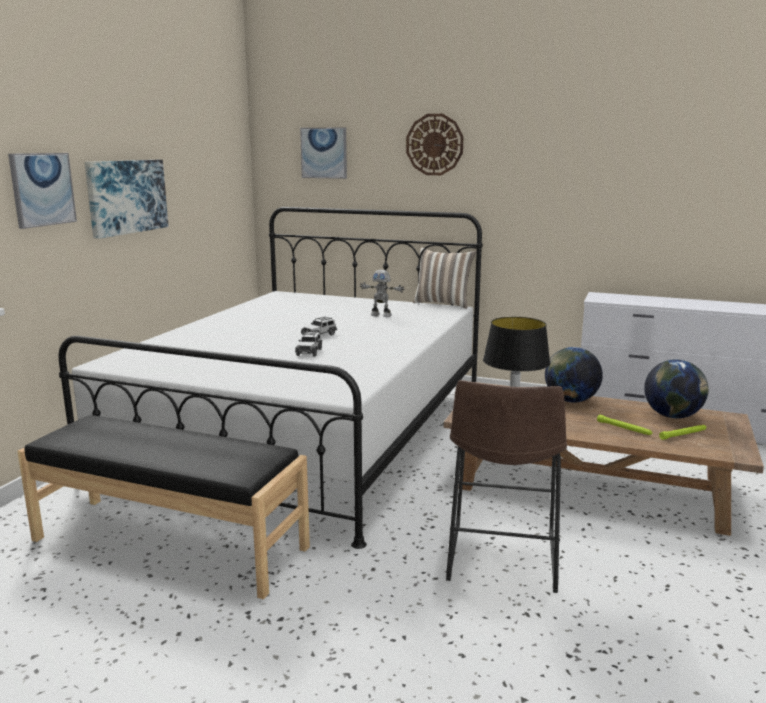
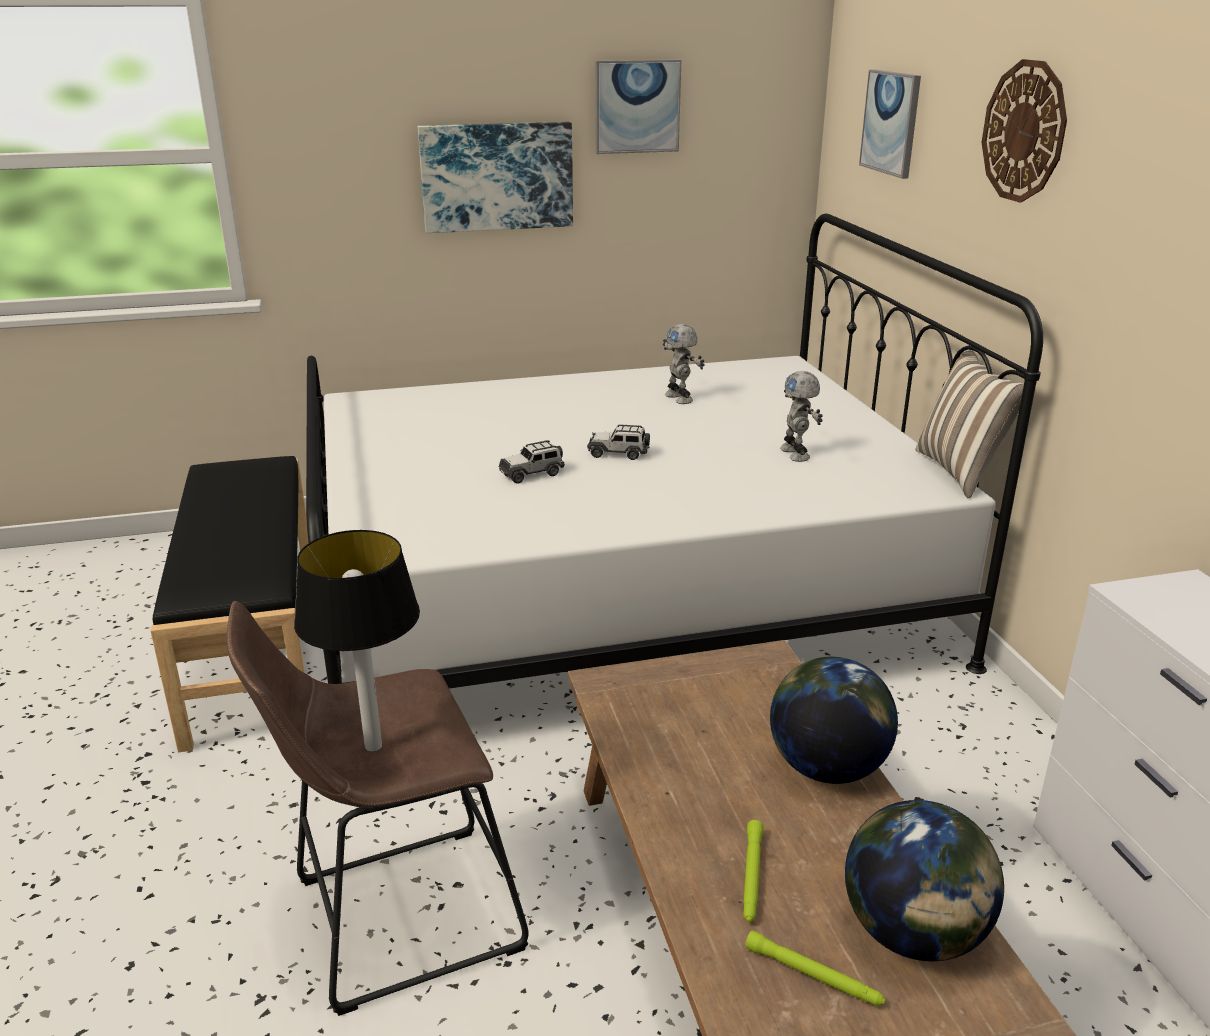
camera: 55 degrees right, 10 degrees up
picture [8,153,77,229] -> picture moved to [595,59,681,154]
none -> toy robot [663,324,705,404]

